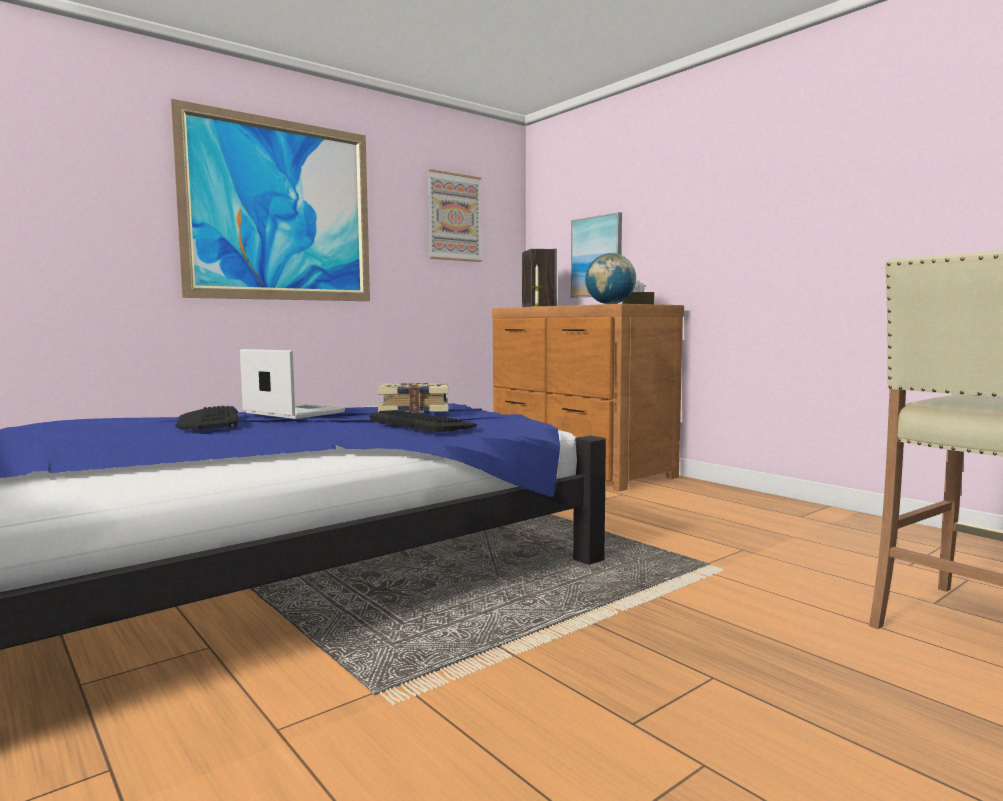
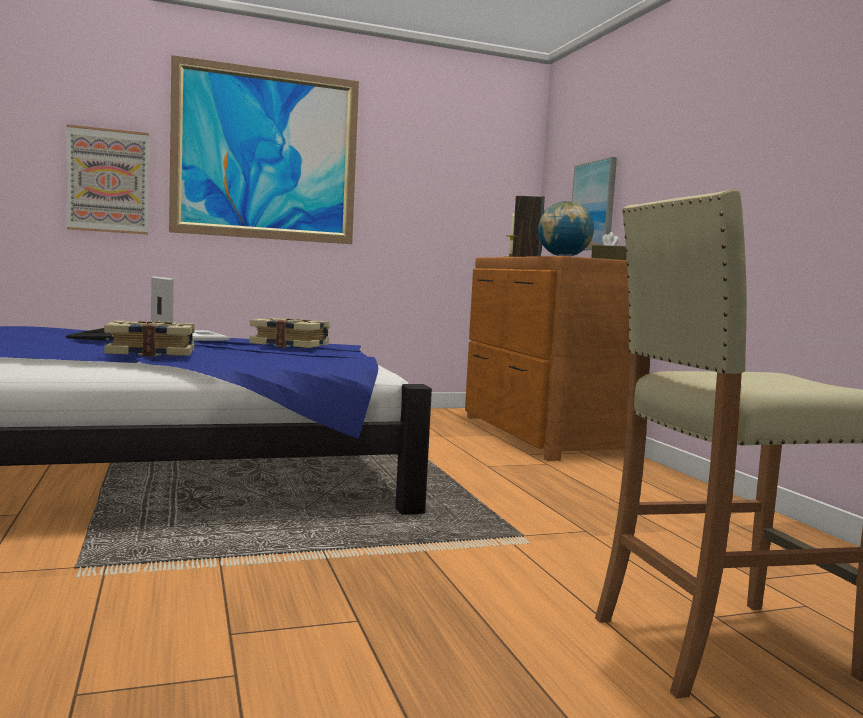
camera: 20 degrees right, 0 degrees up
keyboard [369,410,477,432] -> none
picture [427,169,482,262] -> picture moved to [67,124,149,234]
none -> book [104,320,195,357]

